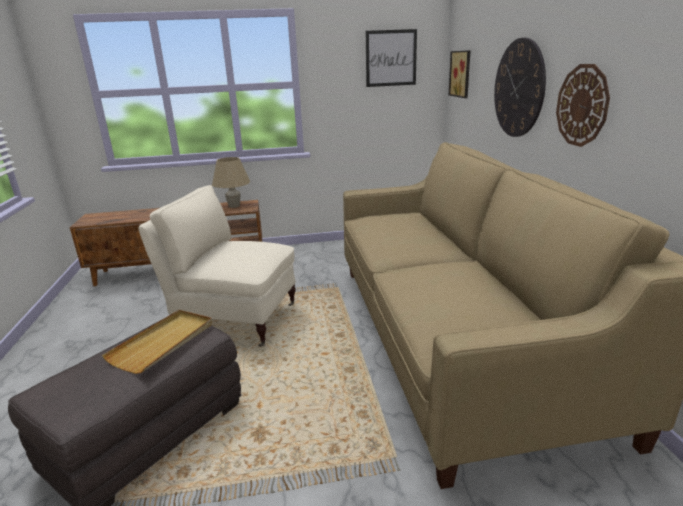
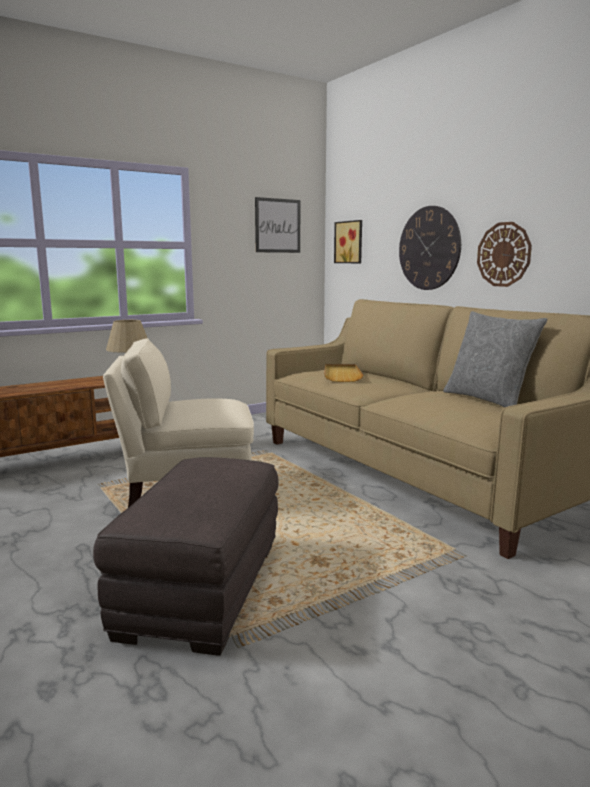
camera: 25 degrees left, 10 degrees down
beige tray [102,310,212,374] -> beige tray moved to [324,364,364,382]
none -> grey pillow [443,311,547,407]

